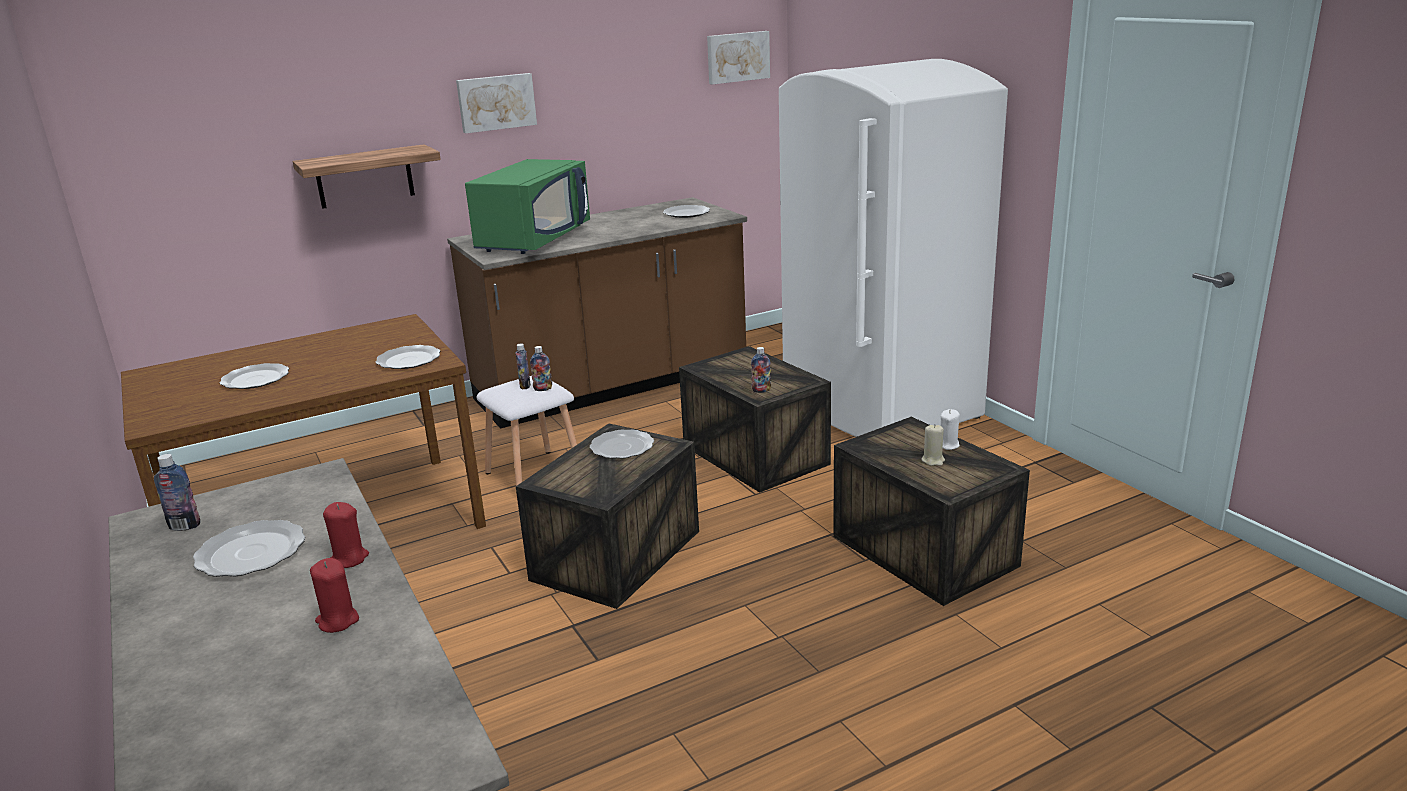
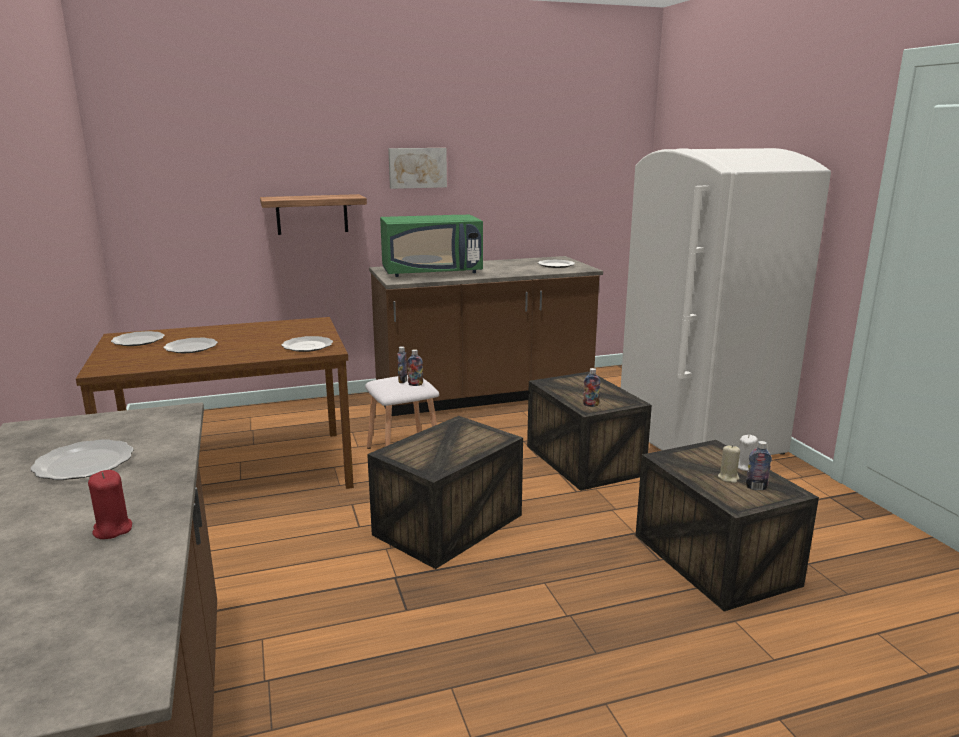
camera: 10 degrees right, 5 degrees down
bottle [154,454,200,531] -> bottle moved to [746,441,772,490]
red candle [323,502,369,568] -> none
green microwave [465,159,590,254] -> green microwave turned 45 degrees clockwise [380,215,483,277]
plate [590,430,654,458] -> plate moved to [111,331,165,346]
picture [707,31,770,84] -> none

